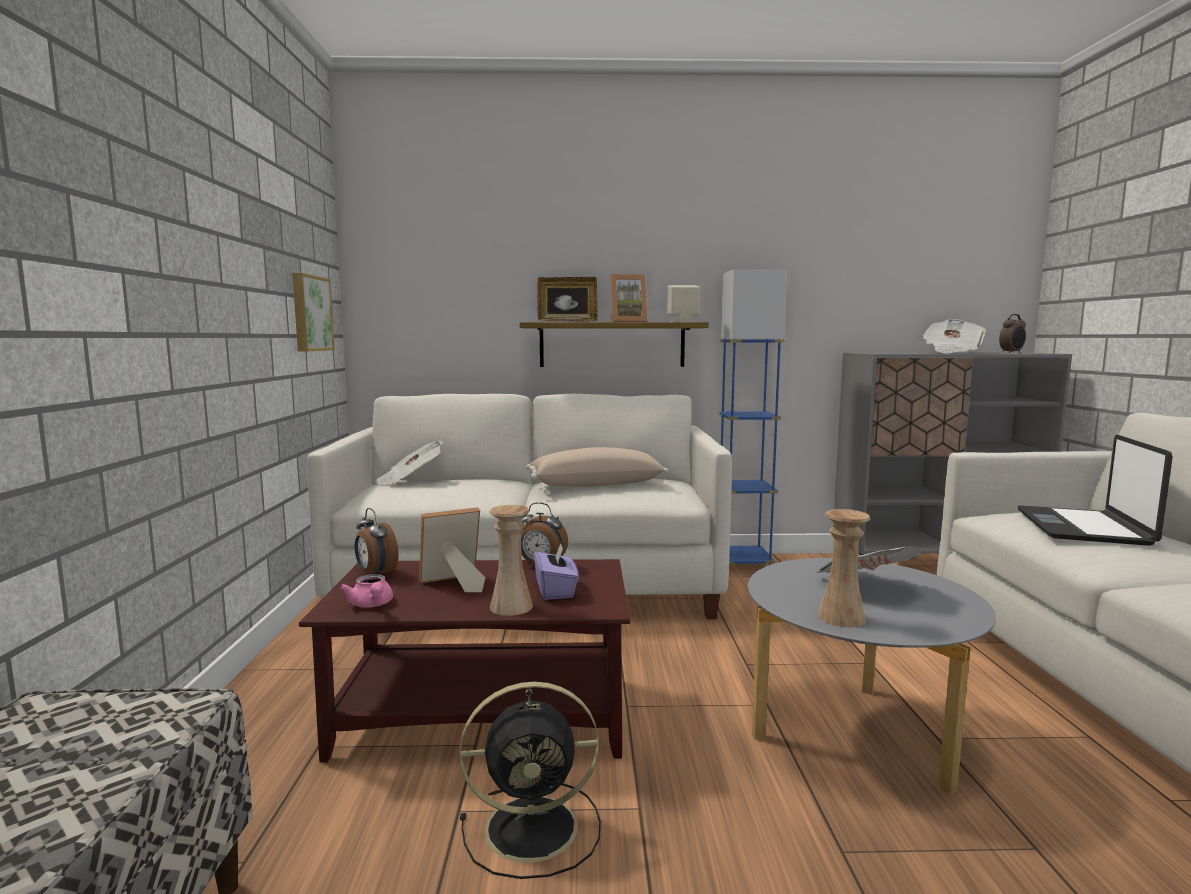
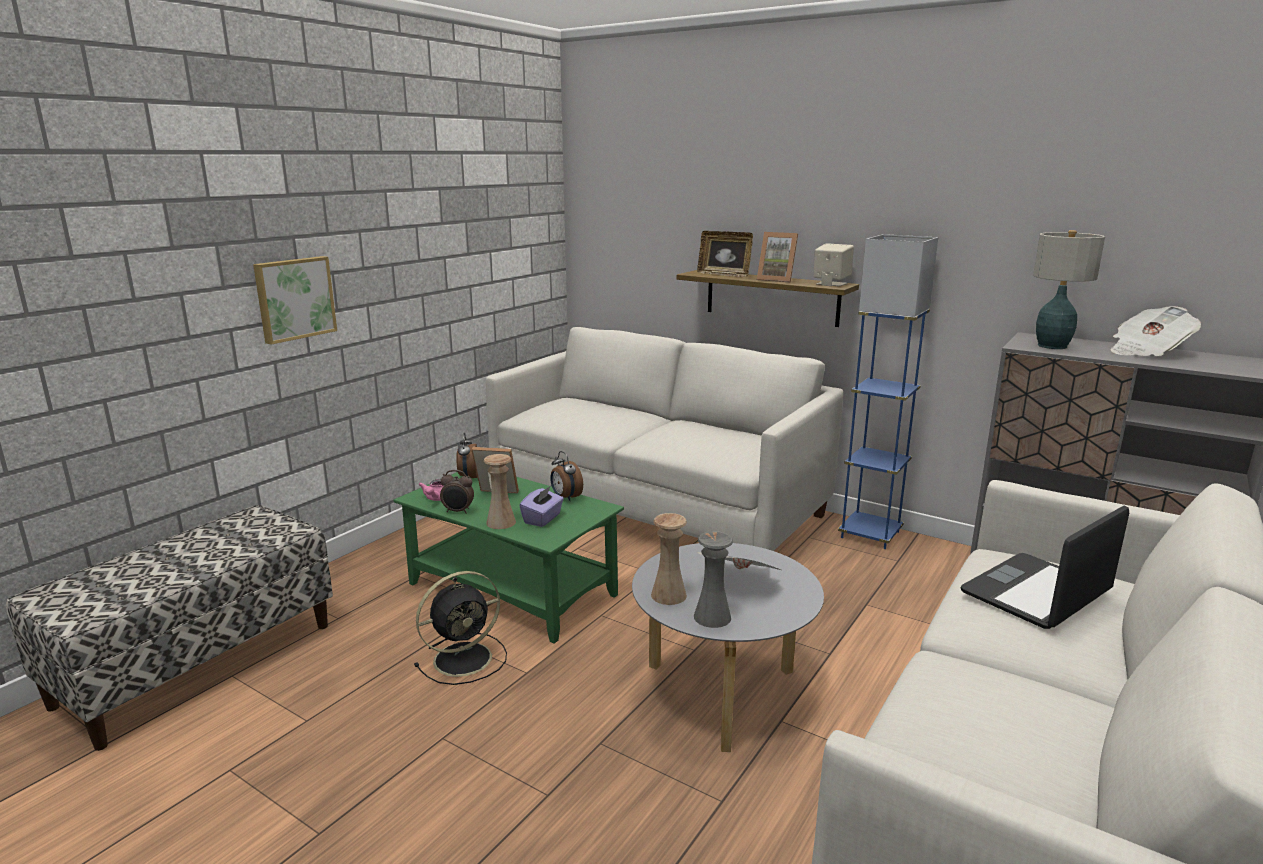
camera: 35 degrees right, 10 degrees up
picture [292,273,335,351] -> picture moved to [253,256,337,345]
brown coffee table [299,559,630,763] -> green coffee table [394,472,624,644]
newspaper [375,441,443,484] -> none
black fan [459,682,601,879] -> black fan turned 60 degrees counterclockwise [414,571,507,685]
beige pillow [526,447,668,487] -> none
alarm clock [999,314,1026,353] -> alarm clock moved to [440,470,474,514]
none -> grey vase [694,531,733,628]
none -> table lamp [1033,230,1105,349]

